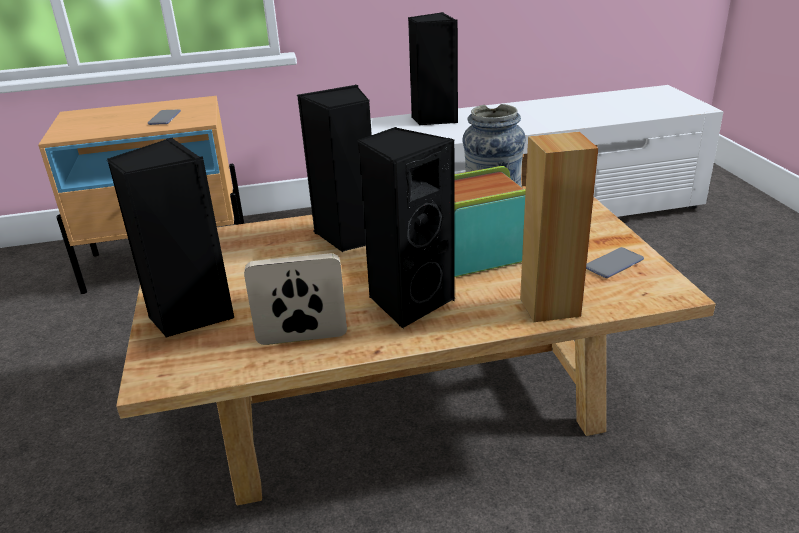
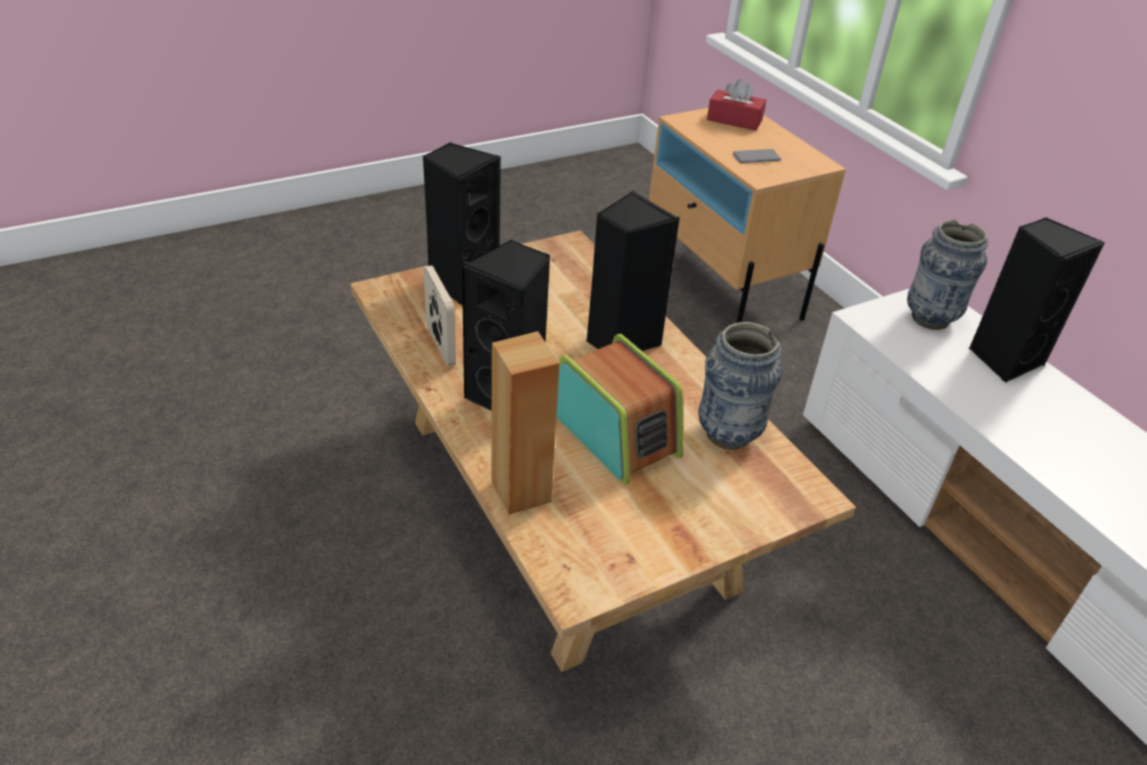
camera: 70 degrees right, 10 degrees up
phone [586,247,644,278] -> none
none -> red tissue box [707,78,766,131]
none -> vase [907,220,988,330]

